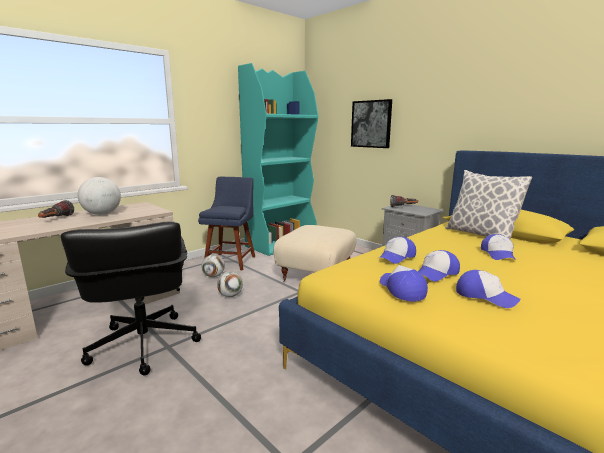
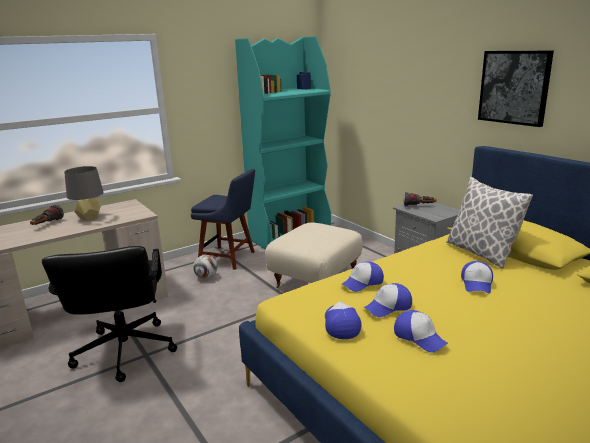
camera: 10 degrees right, 5 degrees up
globe [78,177,121,215] -> grey table lamp [64,166,104,221]
blue chair [198,177,255,270] -> blue chair turned 90 degrees clockwise [191,169,255,270]
football [217,271,243,297] -> none
picture [351,99,392,148] -> picture moved to [478,51,554,127]

